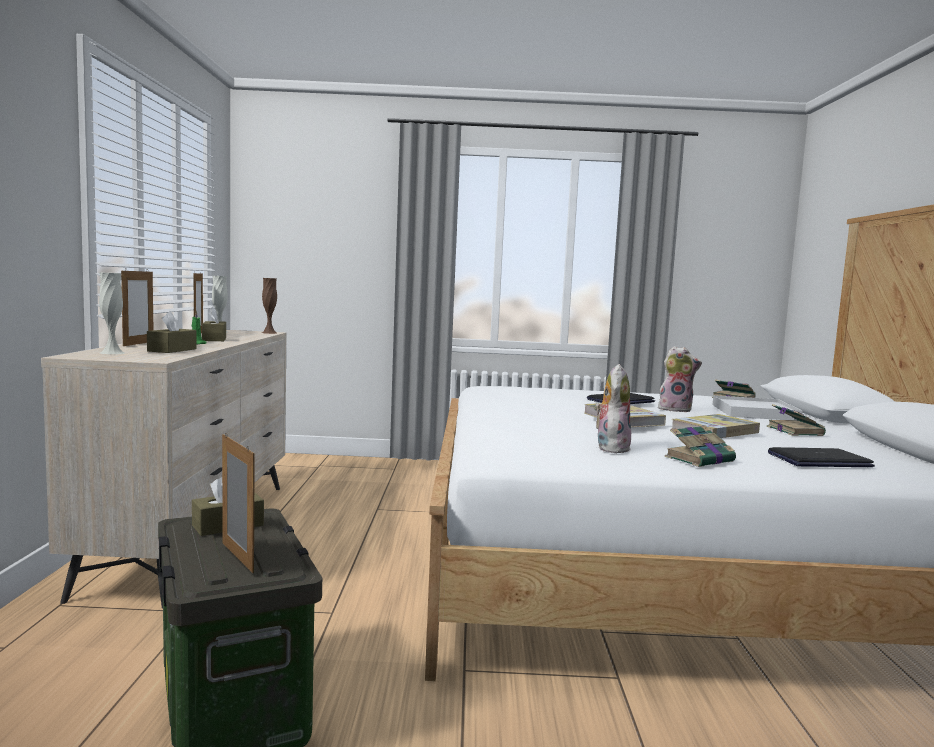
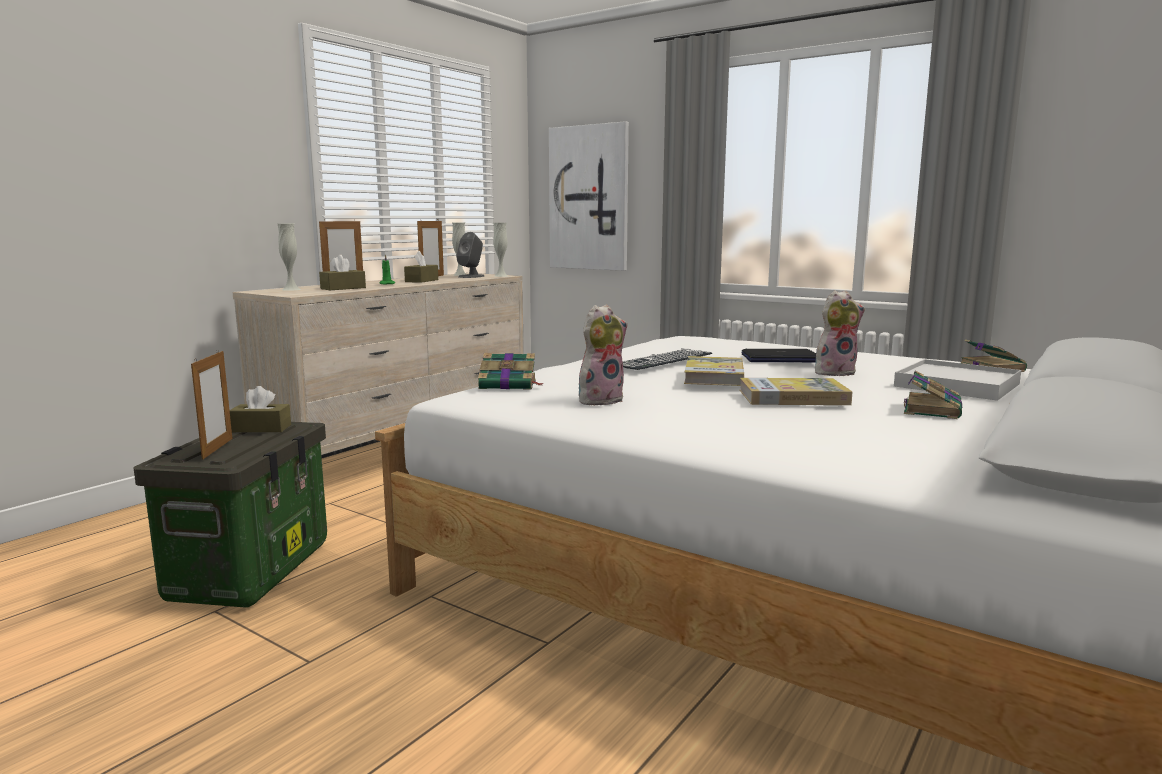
camera: 35 degrees right, 5 degrees up
brown vase [262,278,277,334] -> white vase [493,223,508,277]
plush toy [658,346,702,412] -> plush toy turned 60 degrees counterclockwise [815,290,865,377]
book [665,425,736,467] -> book moved to [478,353,543,389]
laptop [768,447,875,467] -> none
none -> grey speaker [456,232,484,278]
none -> picture [549,121,629,271]
none -> keyboard [623,348,712,370]

